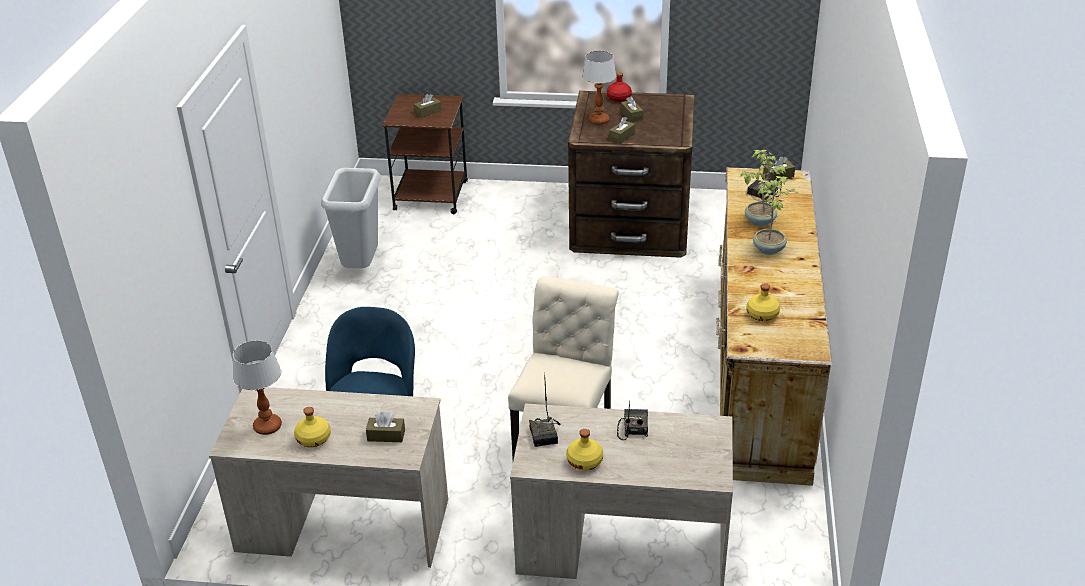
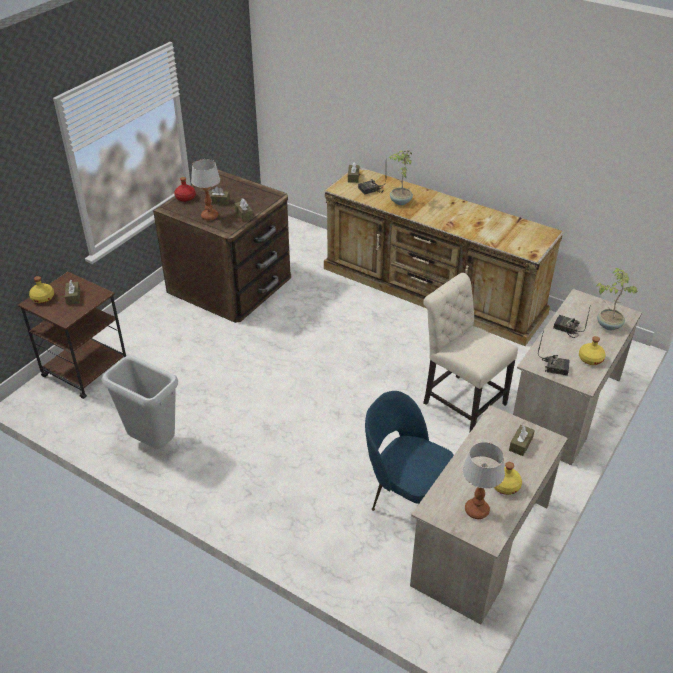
camera: 65 degrees left, 5 degrees up
yellow bottle [746,283,780,321] -> yellow bottle moved to [29,276,54,303]
potted plant [753,176,797,255] -> potted plant moved to [596,268,638,330]

